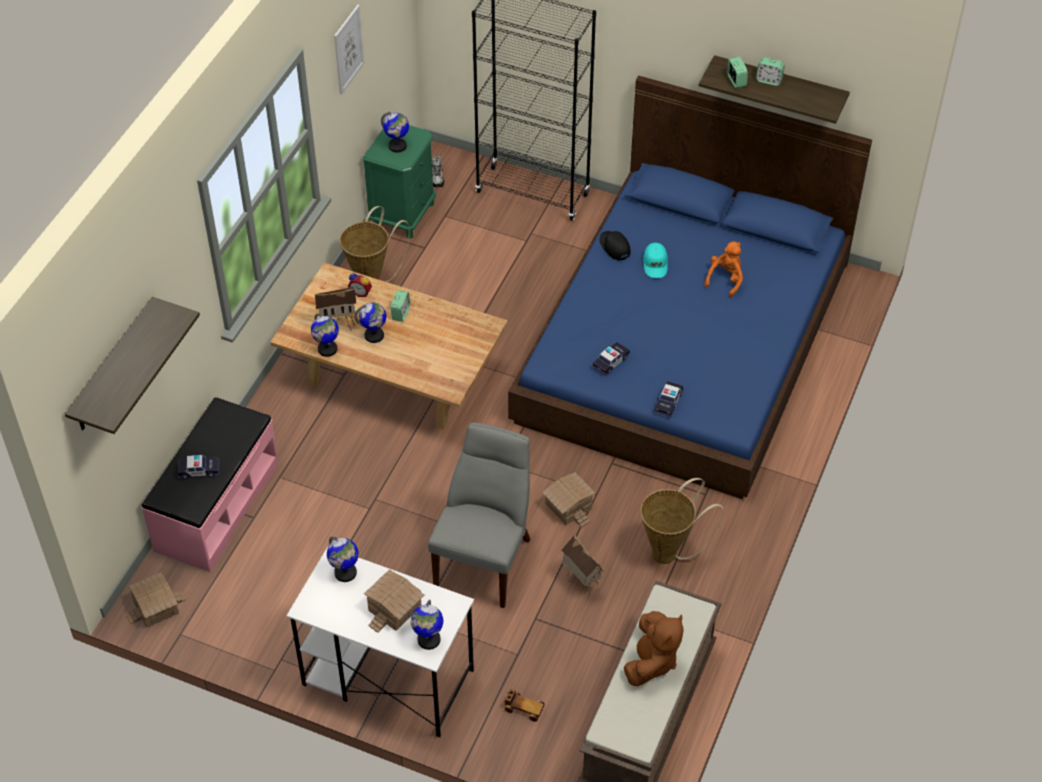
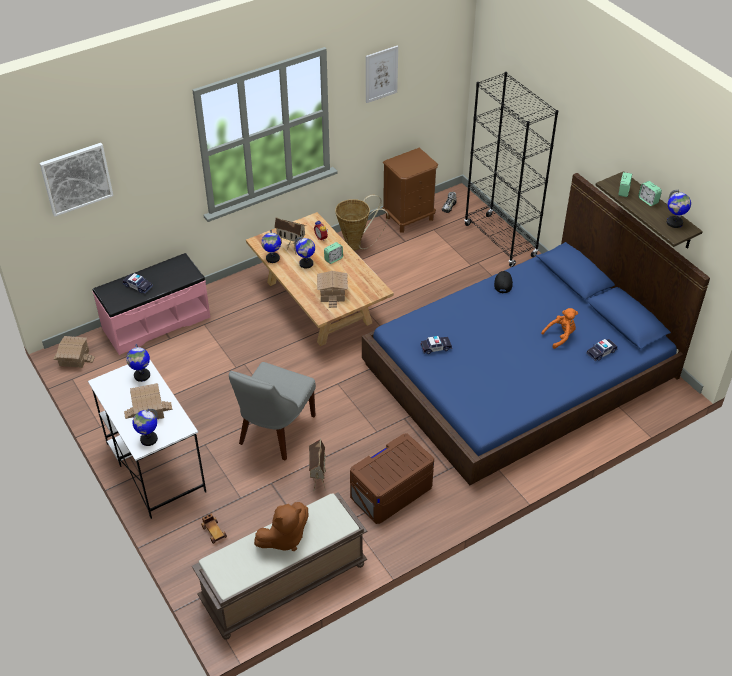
camera: 35 degrees right, 5 degrees down
shelf [65,297,200,434] -> picture [40,143,113,216]
green nightstand [363,125,436,239] -> brown nightstand [382,148,438,233]
globe [381,112,409,153] -> globe moved to [667,189,691,228]
grey chair [428,423,530,608] -> grey chair turned 150 degrees clockwise [229,362,316,461]
toy house [542,472,595,528] -> toy house moved to [317,271,348,308]
basket [641,478,724,564] -> brown storage box [350,433,434,524]
turquoise cap [643,242,668,278] -> none
toy car [654,381,684,417] -> toy car moved to [586,339,618,361]

